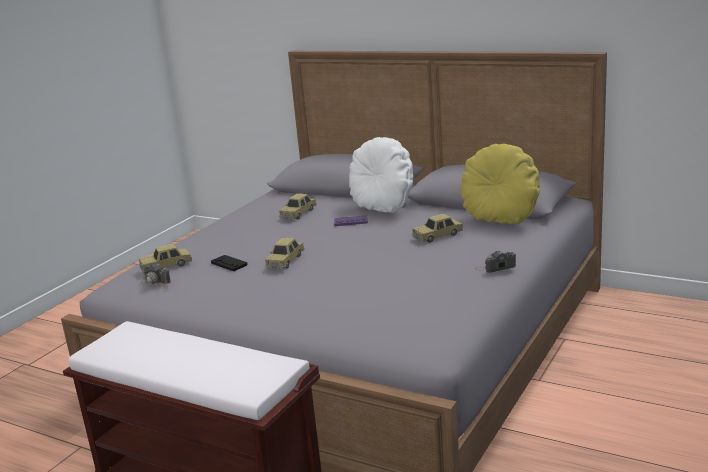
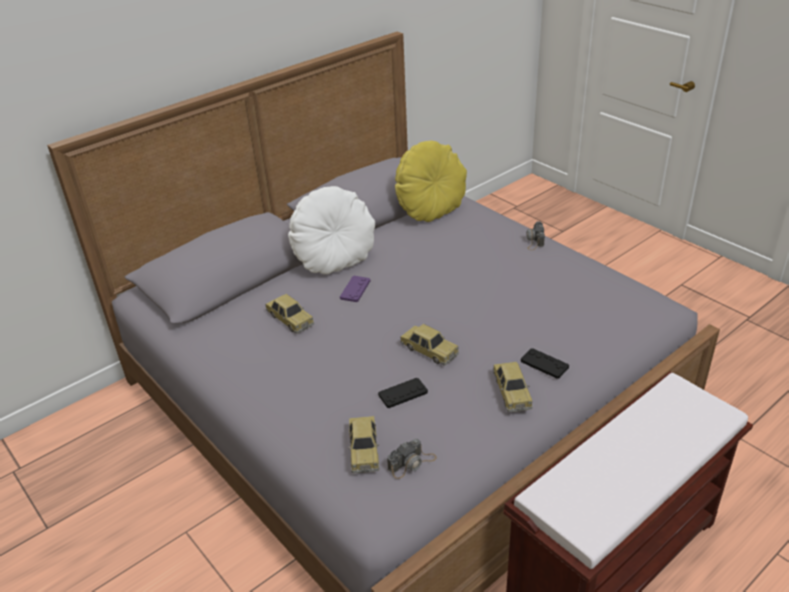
camera: 70 degrees left, 15 degrees up
toy car [412,214,463,243] -> toy car moved to [493,362,532,412]
none -> black game controller [521,348,569,379]

